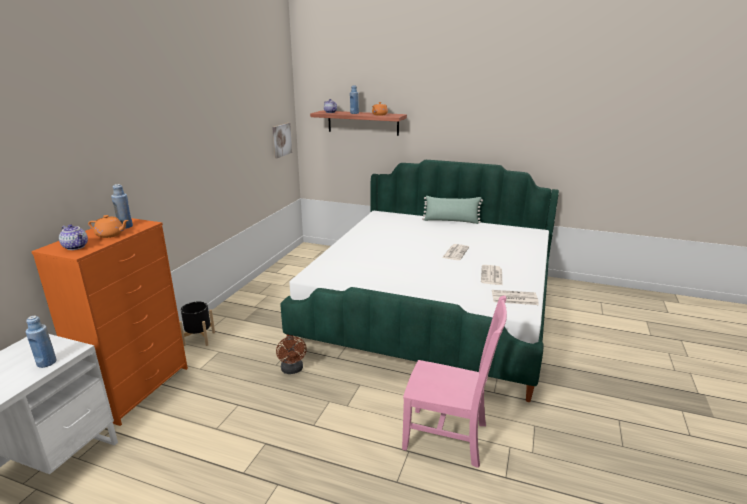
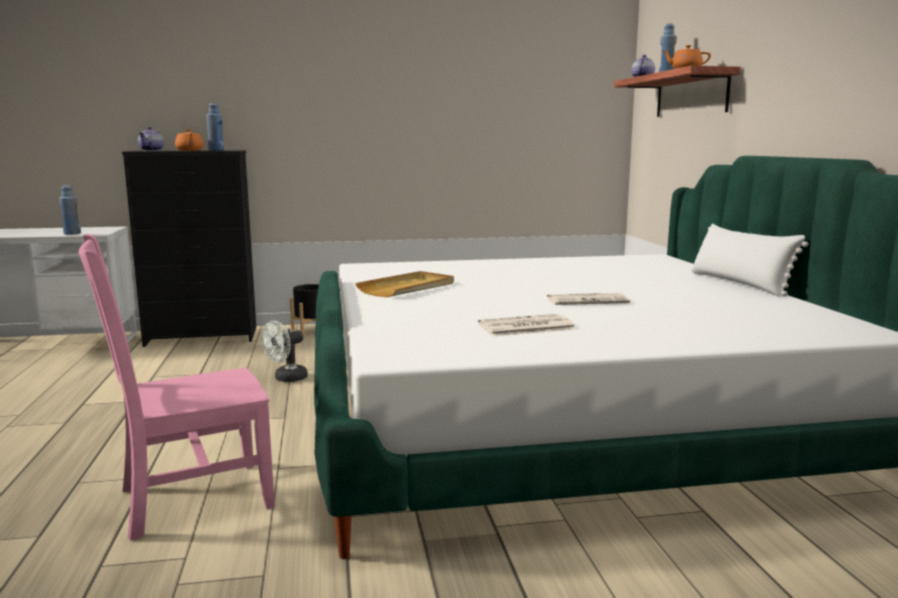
camera: 60 degrees right, 10 degrees down
orange dresser [31,218,188,426] -> black dresser [122,150,256,347]
picture [272,123,292,158] -> none
brown fan [276,336,307,374] -> white fan [262,321,308,382]
pink chair [402,295,507,468] -> pink chair turned 75 degrees clockwise [78,234,275,541]
green pillow [422,196,483,224] -> white pillow [691,224,808,297]
newspaper [492,290,539,305] -> none
none -> beige tray [355,271,454,297]

